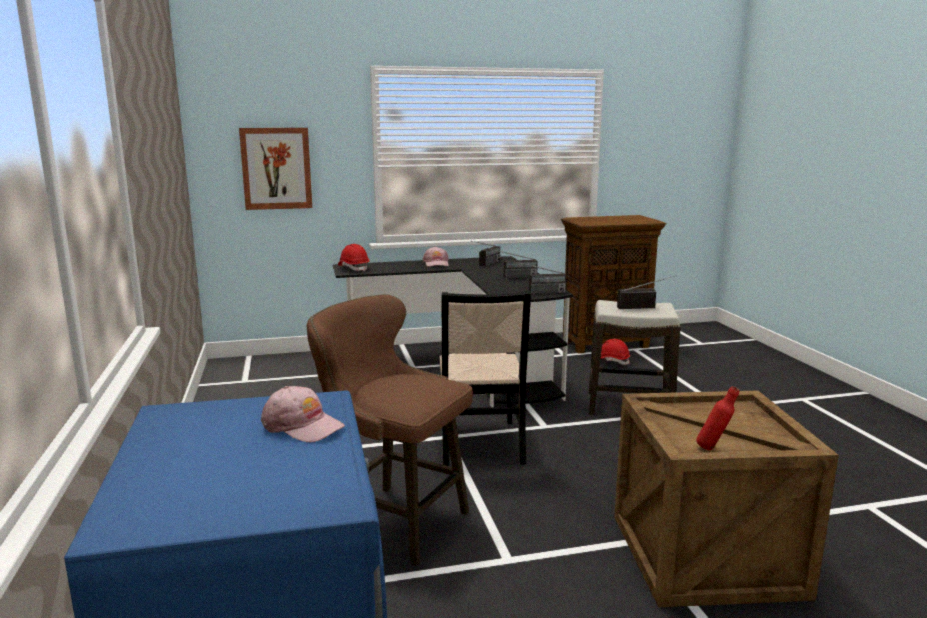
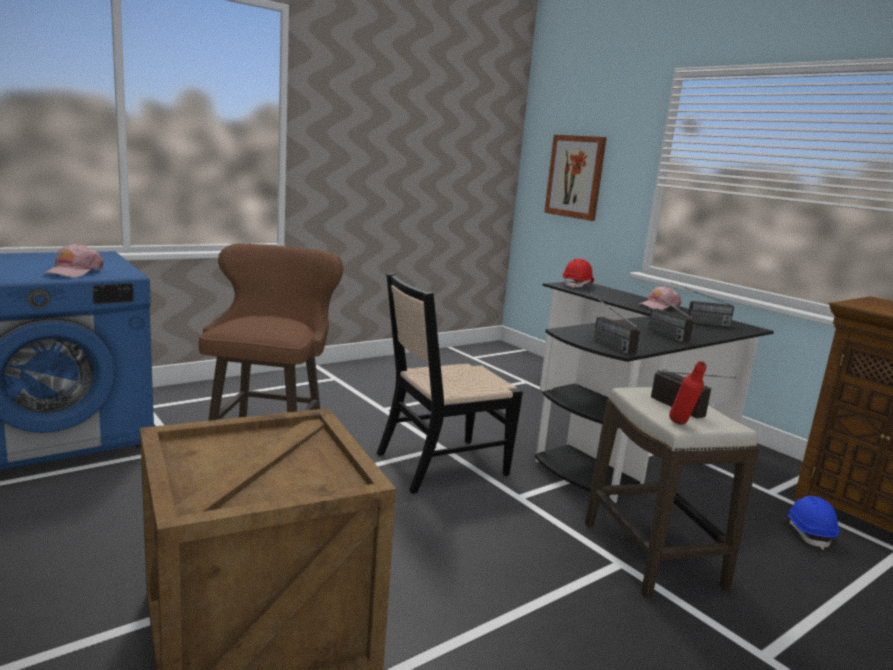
camera: 65 degrees right, 0 degrees up
red hard hat [600,339,630,365] -> blue hard hat [785,496,839,550]
red bottle [696,386,739,450] -> red bottle moved to [669,361,706,425]

